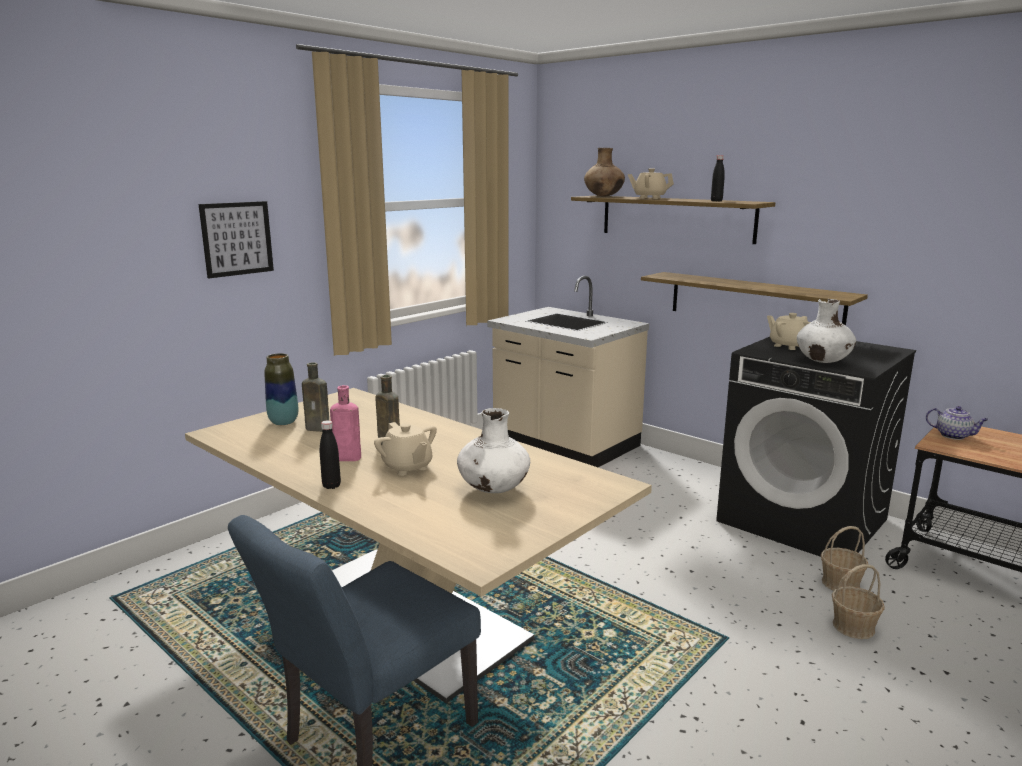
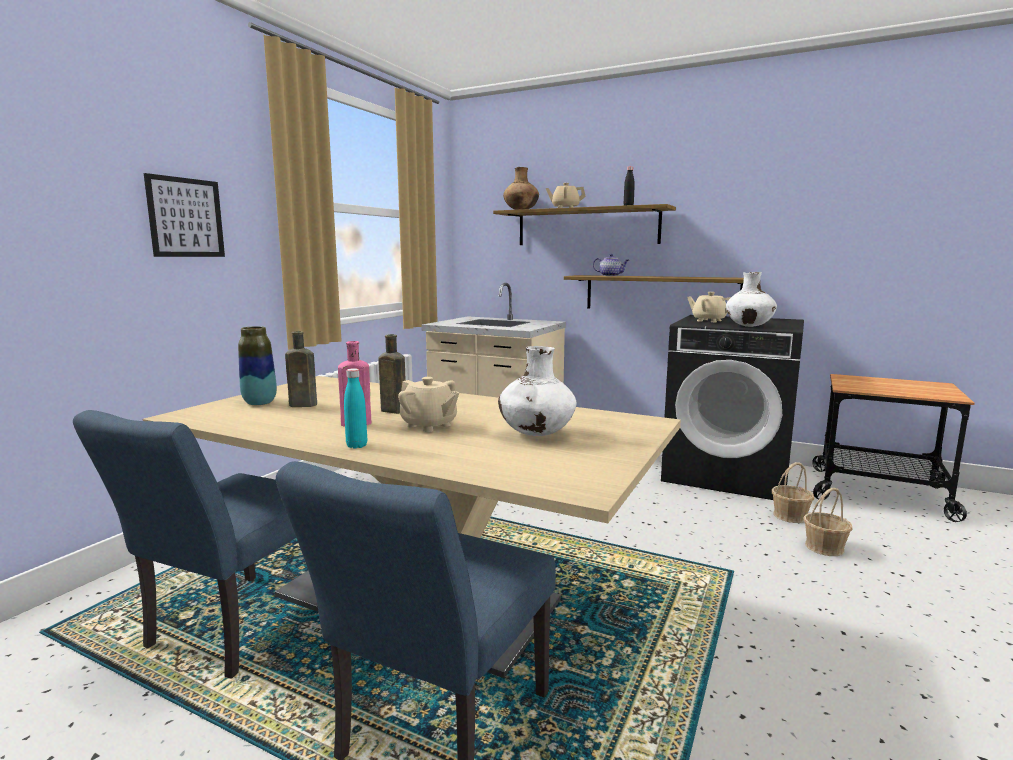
camera: 15 degrees left, 5 degrees down
black bottle [320,420,341,489] -> turquoise bottle [344,368,367,449]
teapot [926,406,988,440] -> teapot moved to [593,254,629,276]
none -> blue chair [73,410,296,679]

